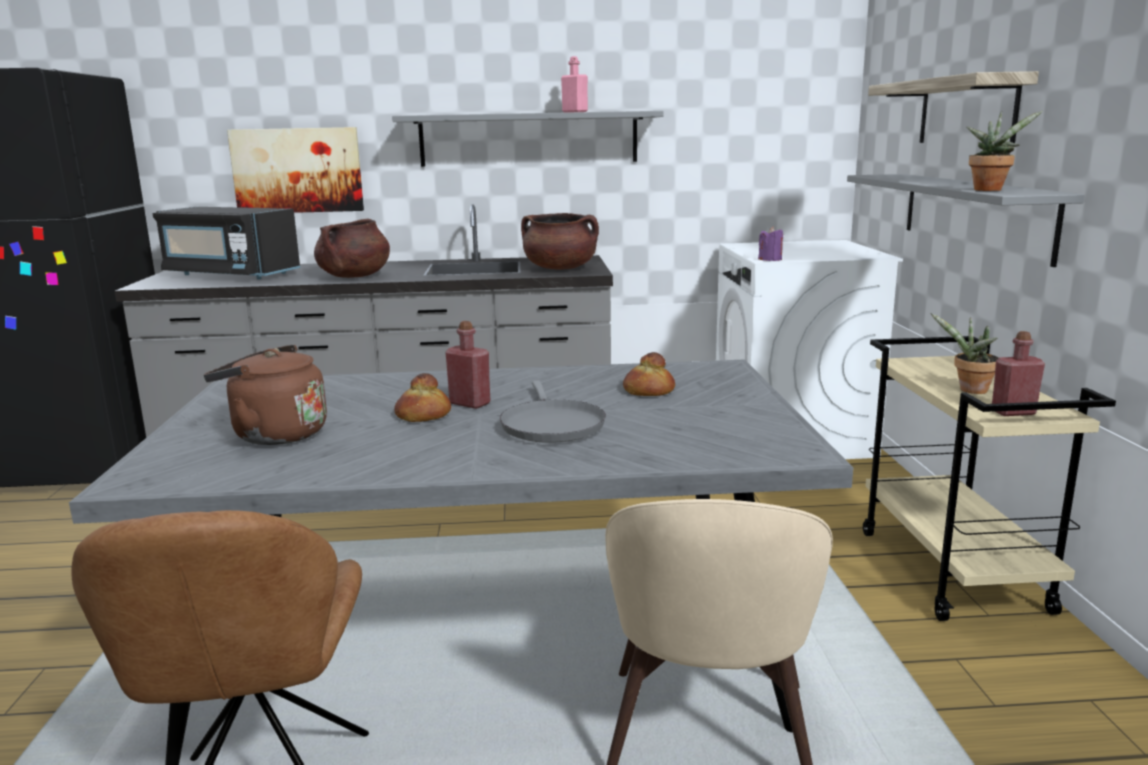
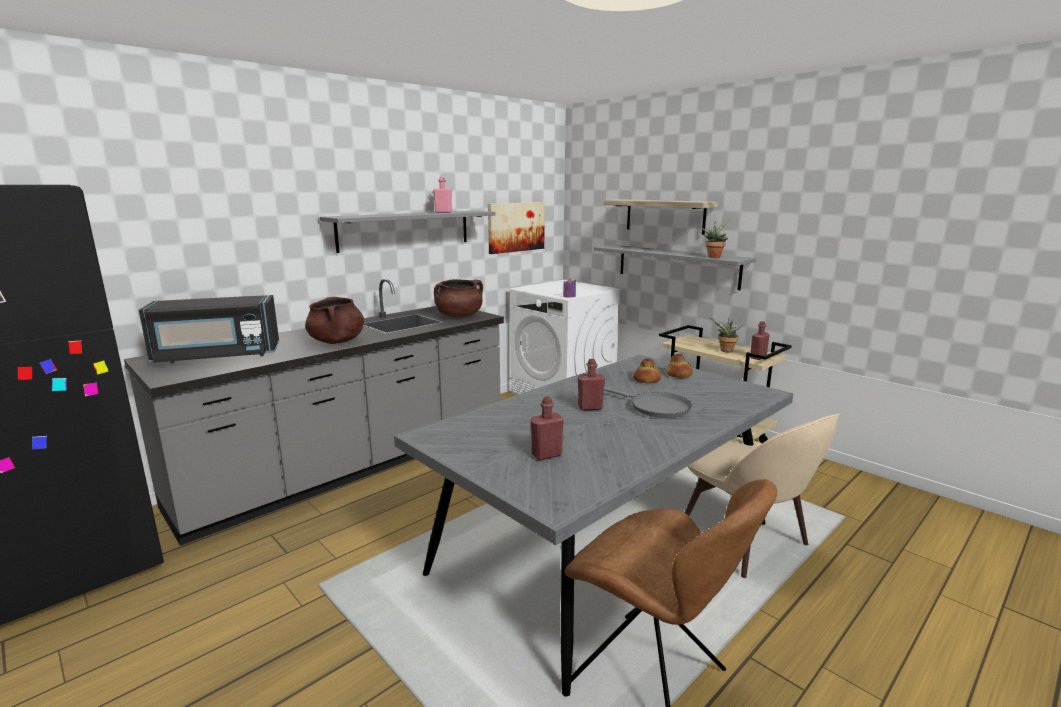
camera: 40 degrees left, 0 degrees up
brown kettle [204,345,327,445] -> red bottle [531,397,564,460]
picture [227,127,364,213] -> picture moved to [488,202,545,254]
bread [394,373,451,422] -> bread moved to [666,354,693,378]

